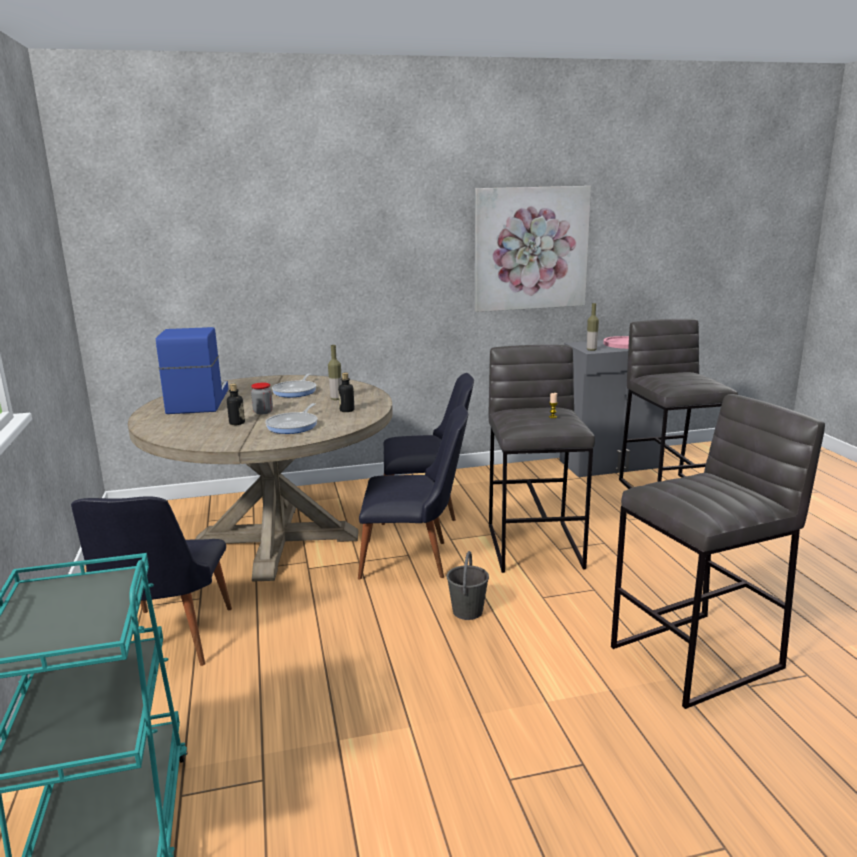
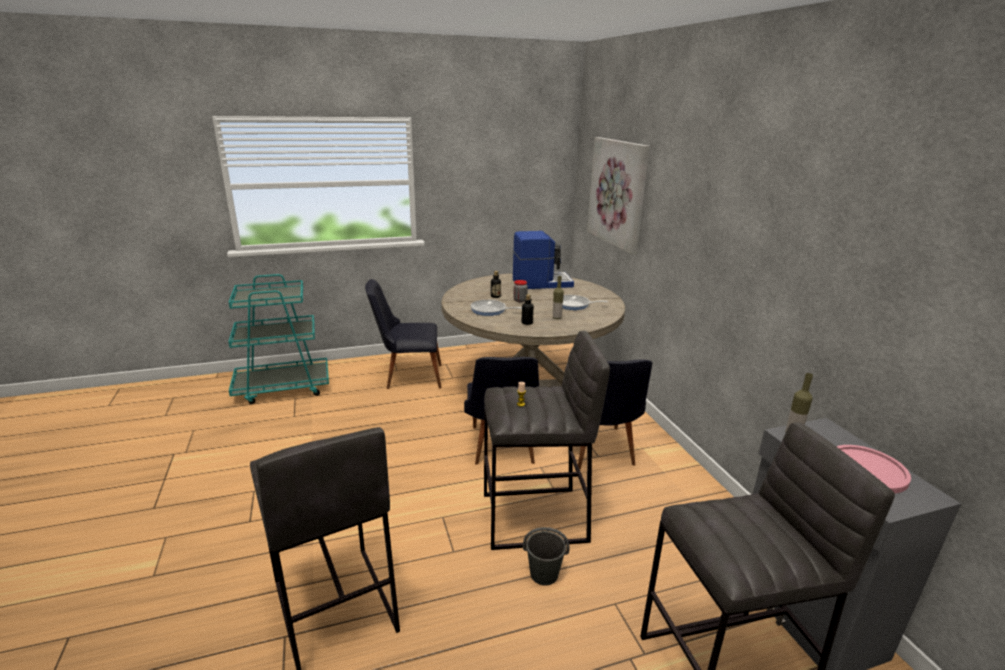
camera: 85 degrees right, 5 degrees up
grey bucket [447,551,489,620] -> grey bucket moved to [523,527,570,585]
picture [475,186,591,312] -> picture moved to [587,137,650,255]

